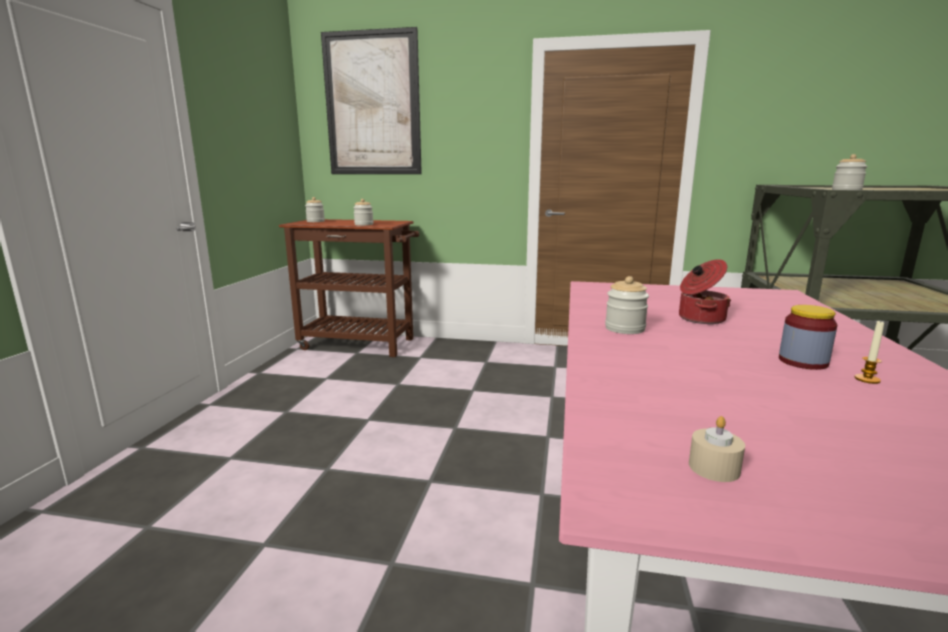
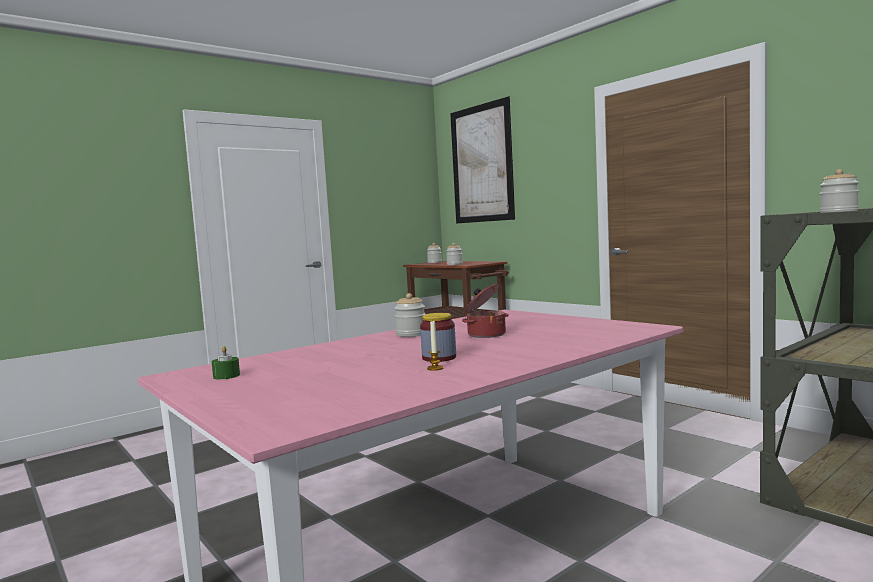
camera: 40 degrees right, 10 degrees down
beige candle [689,416,745,482] -> green candle [212,346,240,380]

